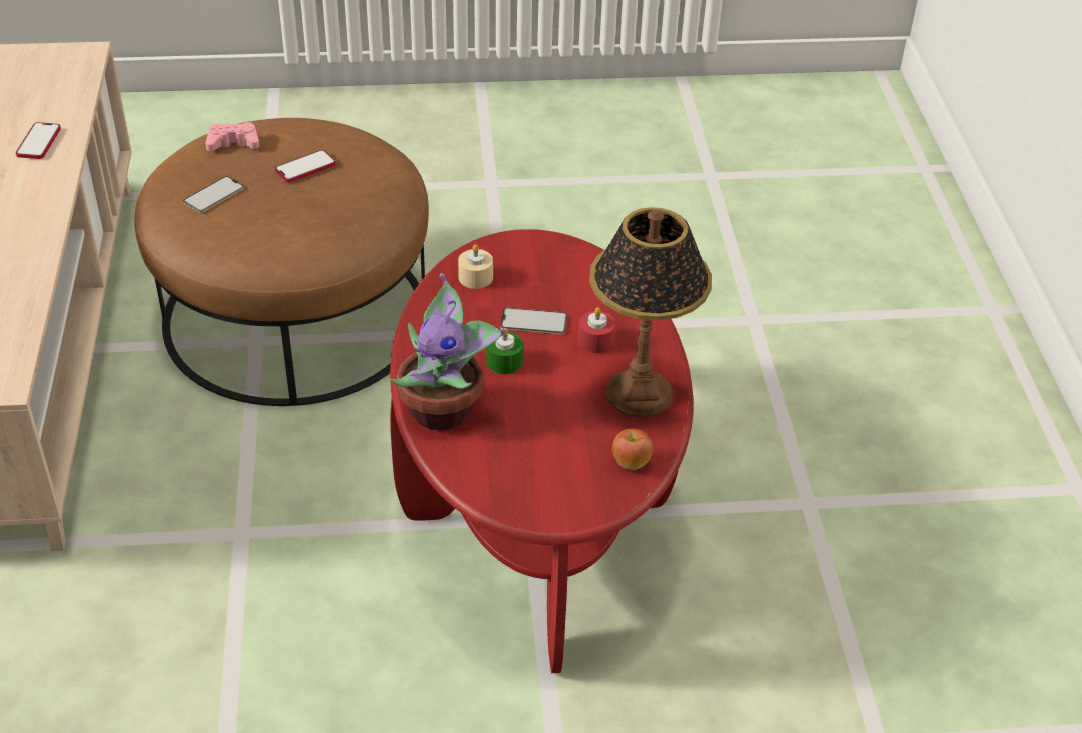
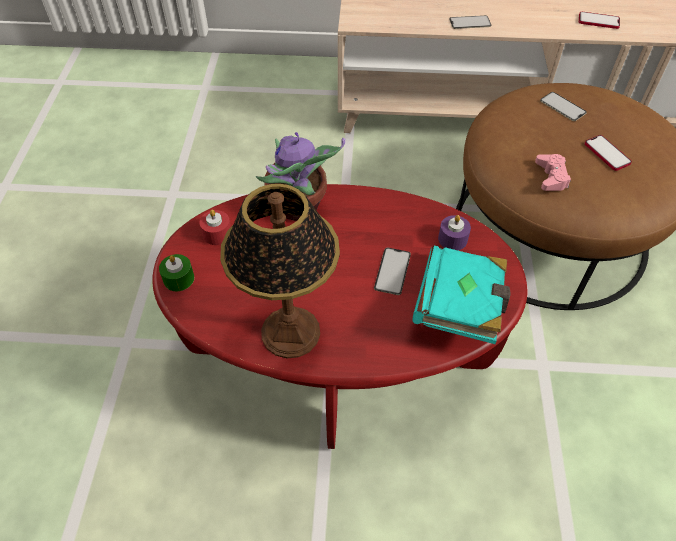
camera: 100 degrees right, 10 degrees up
pink game controller [205,122,259,151] -> pink game controller moved to [535,154,571,191]
beige candle [458,244,493,289] -> purple candle [438,215,471,250]
green candle [486,328,523,374] -> green candle moved to [159,254,194,291]
red candle [578,307,615,353] -> red candle moved to [199,210,231,245]
apple [612,429,653,470] -> none
none -> turquoise book [413,245,511,344]
none -> phone [449,15,491,29]

